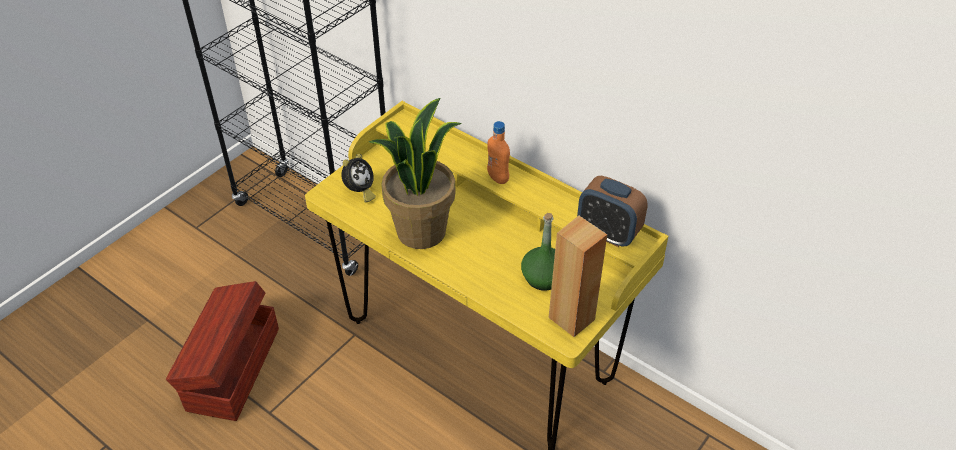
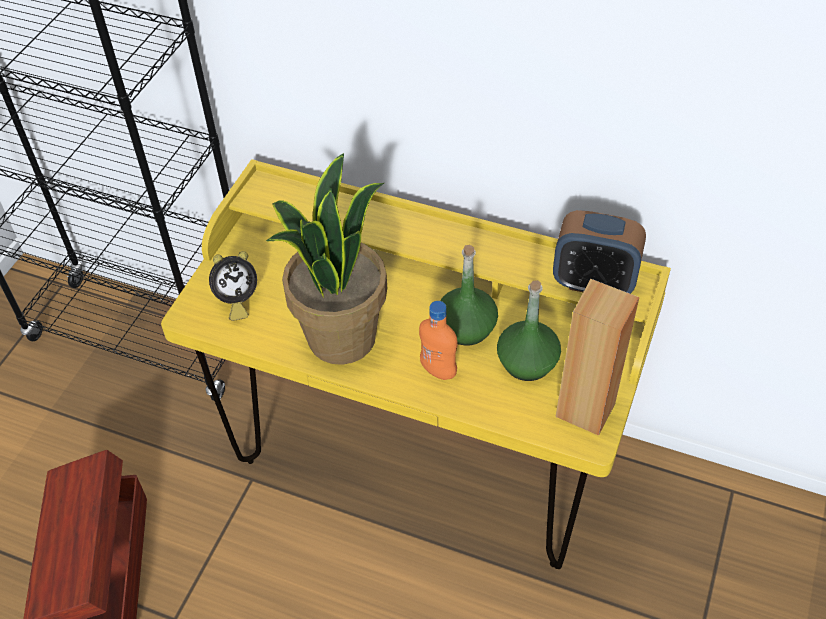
camera: 15 degrees left, 5 degrees up
alarm clock [341,154,376,203] -> alarm clock turned 45 degrees clockwise [209,251,257,321]
orange bottle [487,121,510,184] -> orange bottle moved to [419,301,457,380]
none -> green bottle [440,245,498,346]

